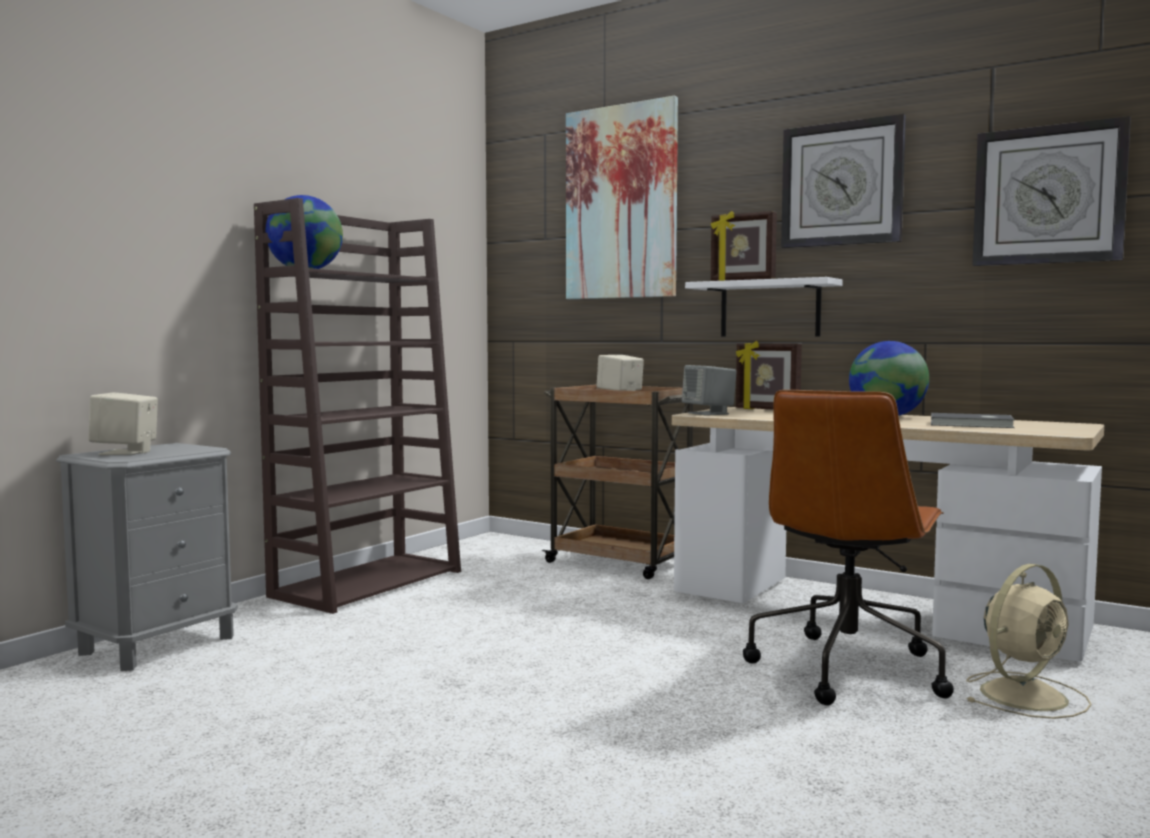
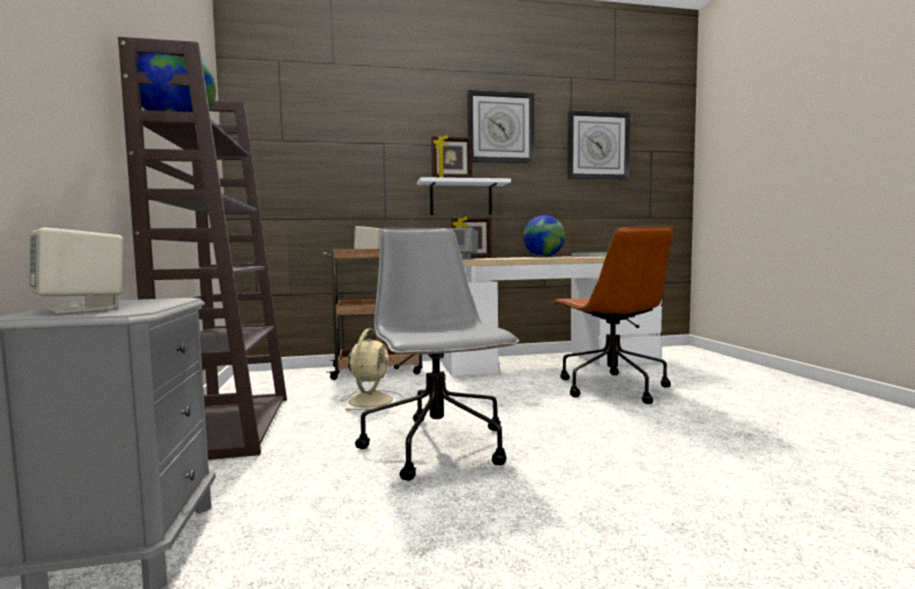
camera: 45 degrees left, 0 degrees up
picture [566,96,678,299] -> none
beige fan [966,564,1091,719] -> beige fan moved to [341,328,402,411]
none -> grey office chair [355,228,519,481]

